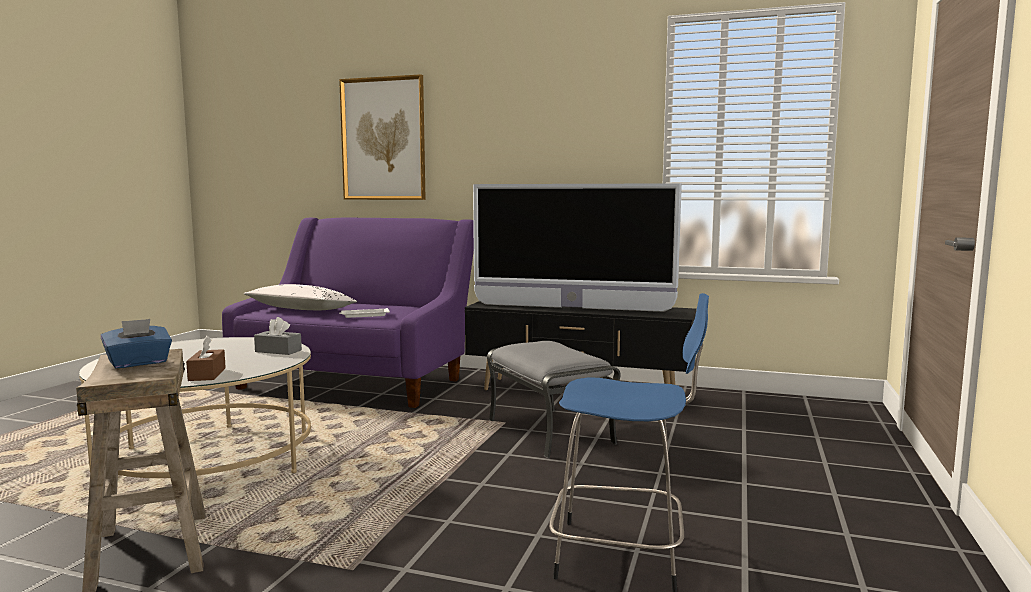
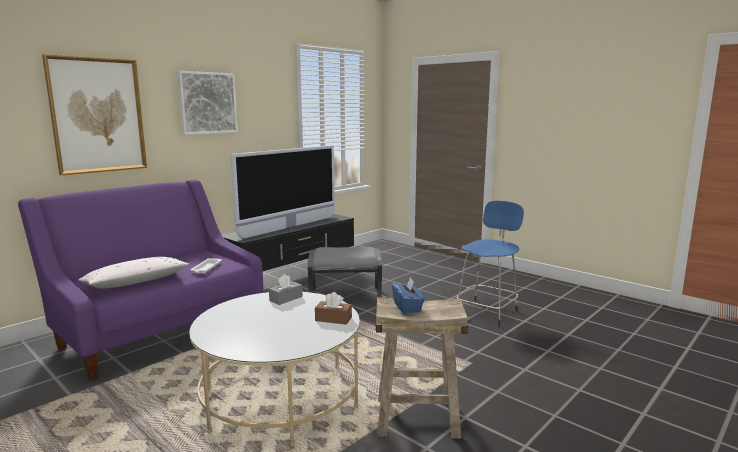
camera: 65 degrees left, 5 degrees up
none -> picture [177,71,238,135]

